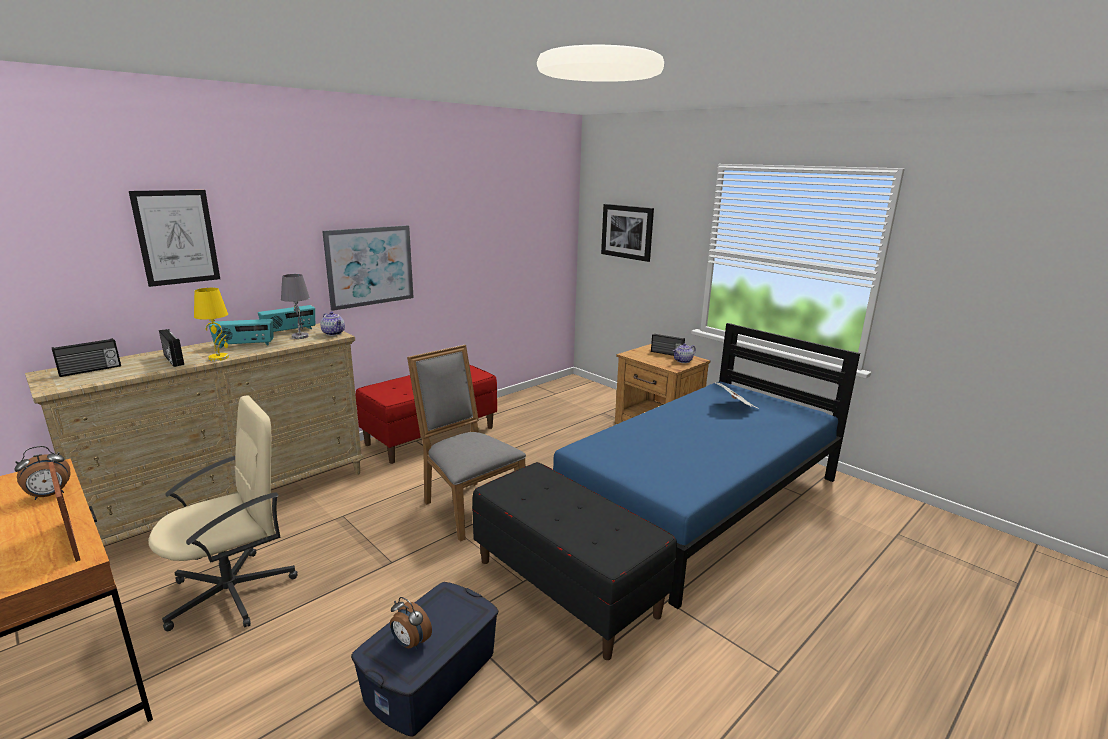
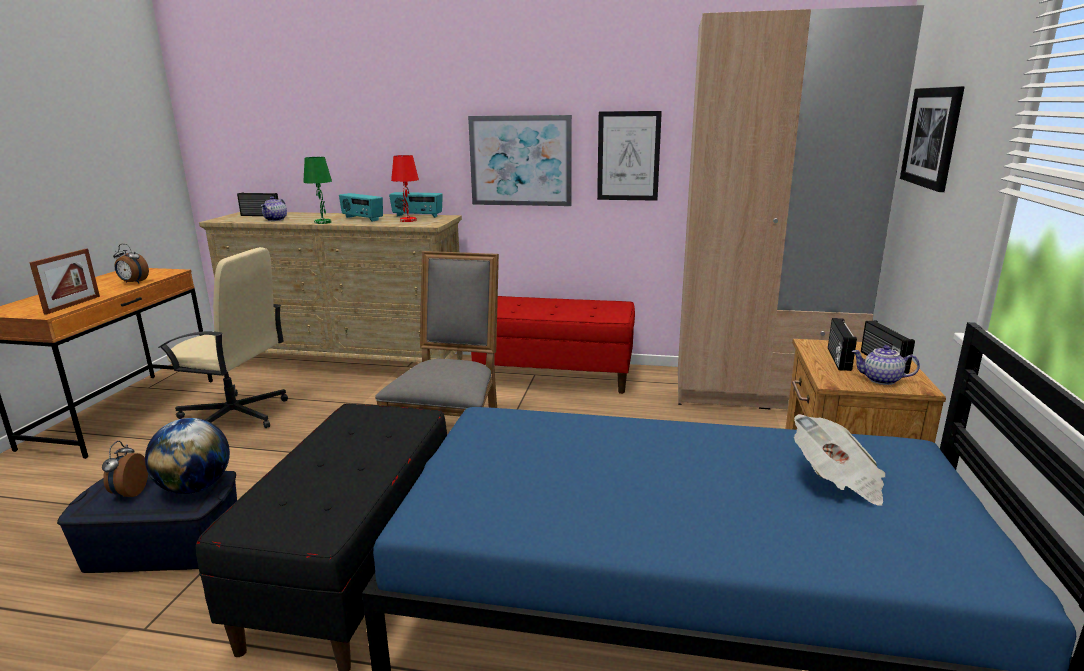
camera: 55 degrees right, 0 degrees up
picture [129,190,220,287] -> picture moved to [597,111,662,201]
radio [159,329,184,367] -> radio moved to [828,318,857,371]
yellow table lamp [194,288,229,361] -> green table lamp [303,157,332,224]
grey table lamp [281,274,310,339] -> red table lamp [391,155,419,222]
teapot [320,312,345,336] -> teapot moved to [261,197,287,221]
none -> globe [145,418,230,494]
none -> beige wardrobe [678,5,924,409]

